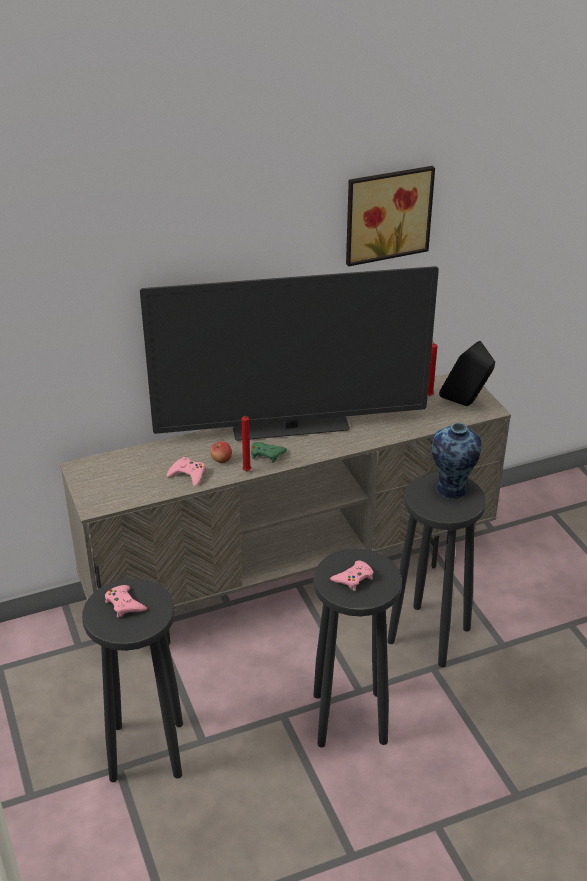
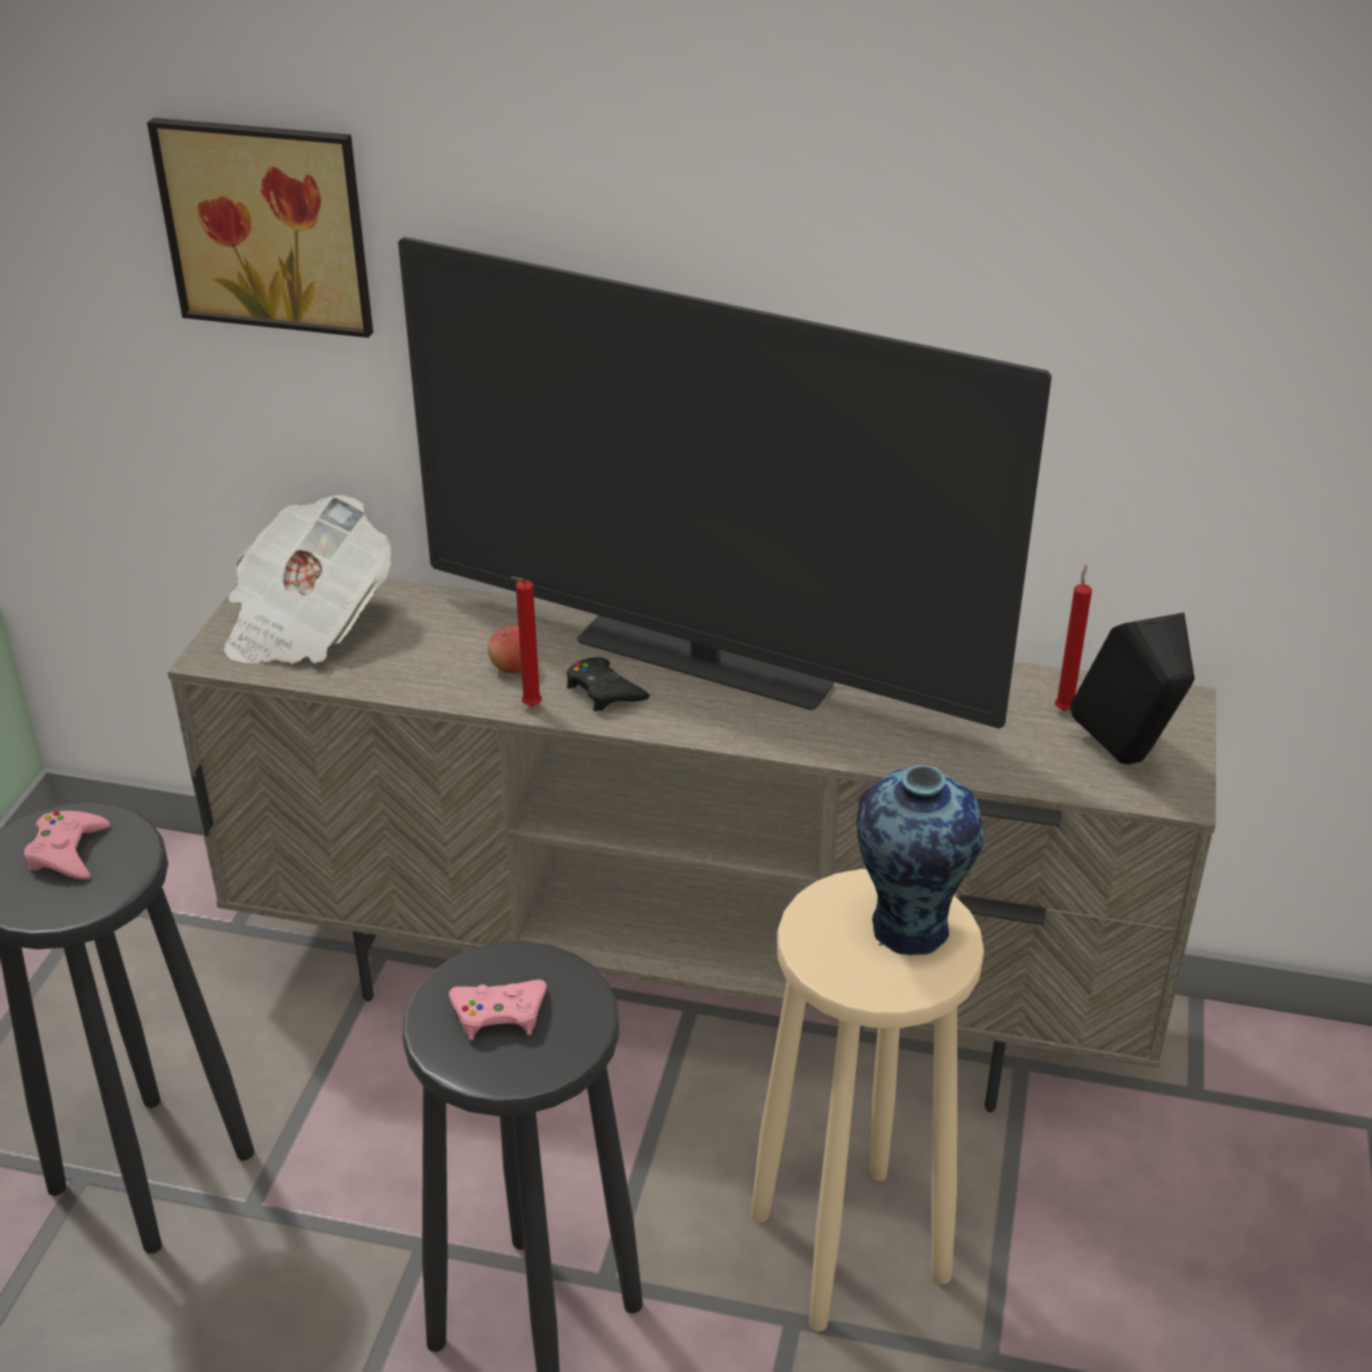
camera: 35 degrees right, 0 degrees up
pink game controller [167,457,205,487] -> none
green game controller [251,442,287,463] -> black game controller [567,657,650,712]
picture [346,166,435,267] -> picture moved to [147,118,373,338]
black stool [387,472,486,667] -> beige stool [751,869,984,1332]
none -> newspaper [224,495,391,663]

